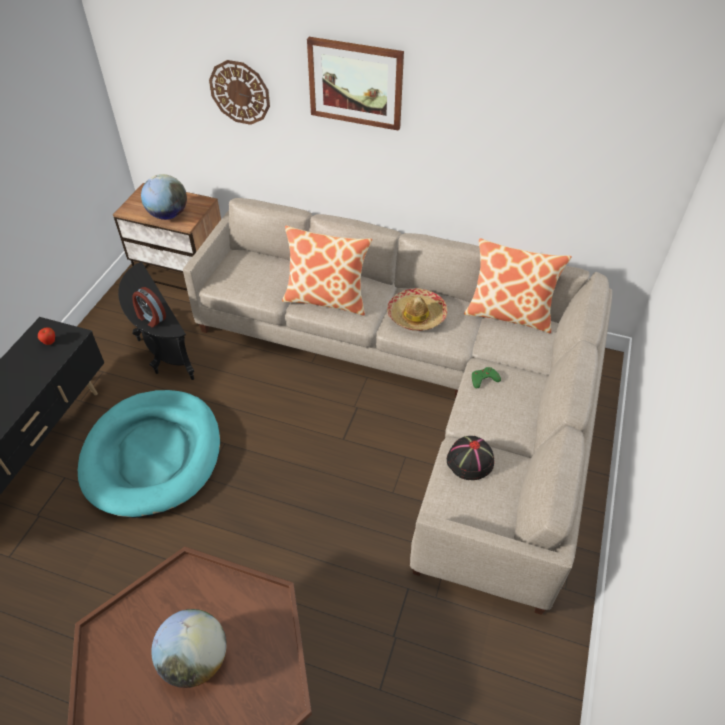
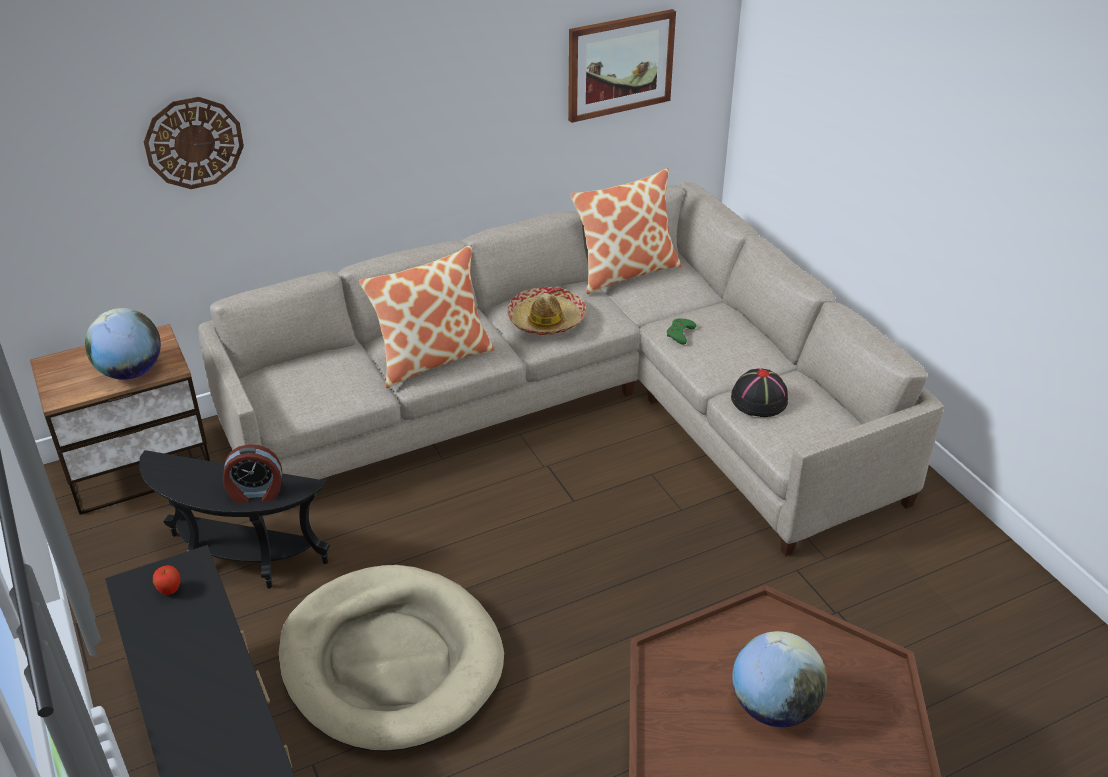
camera: 45 degrees left, 10 degrees down
turquoise dog bed [78,390,220,518] -> beige dog bed [278,565,504,752]
picture [307,37,404,131] -> picture moved to [568,9,676,123]

